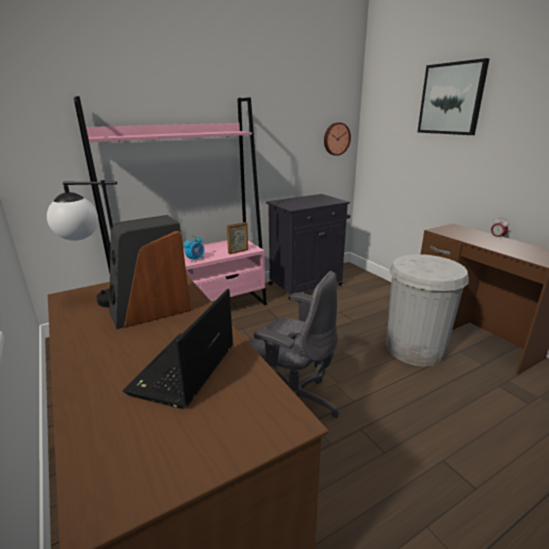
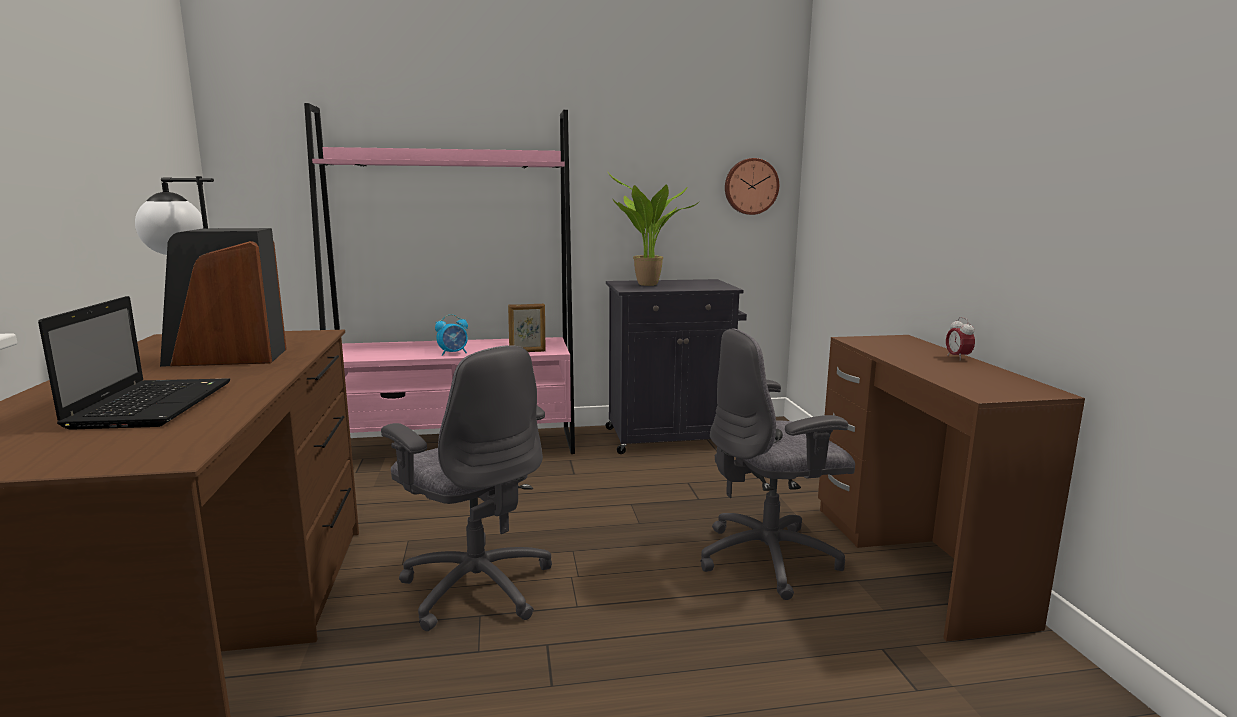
camera: 20 degrees right, 10 degrees down
laptop [123,289,233,409] -> laptop turned 135 degrees clockwise [38,296,230,430]
white trash can [386,254,469,367] -> grey office chair [701,328,855,600]
picture [418,58,490,135] -> none
none -> potted plant [607,171,700,286]

